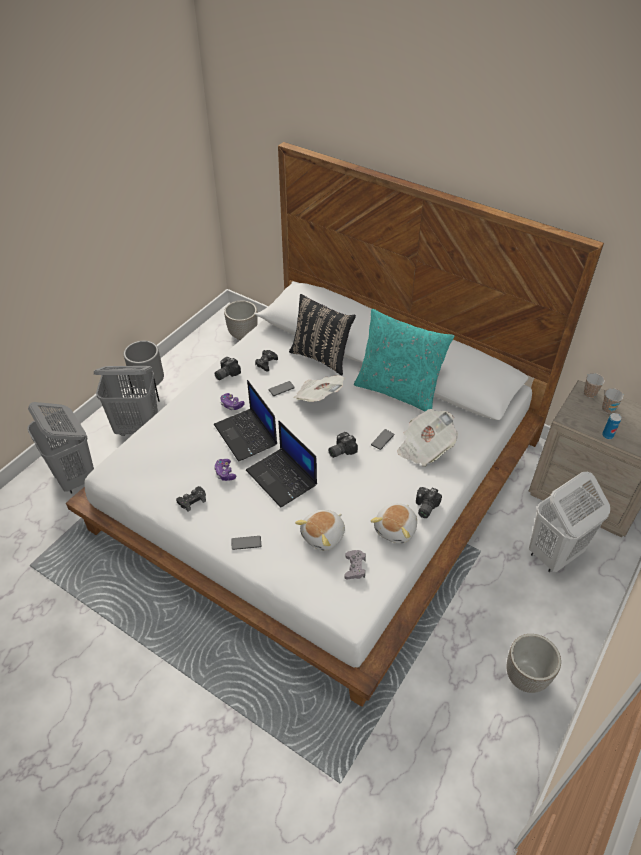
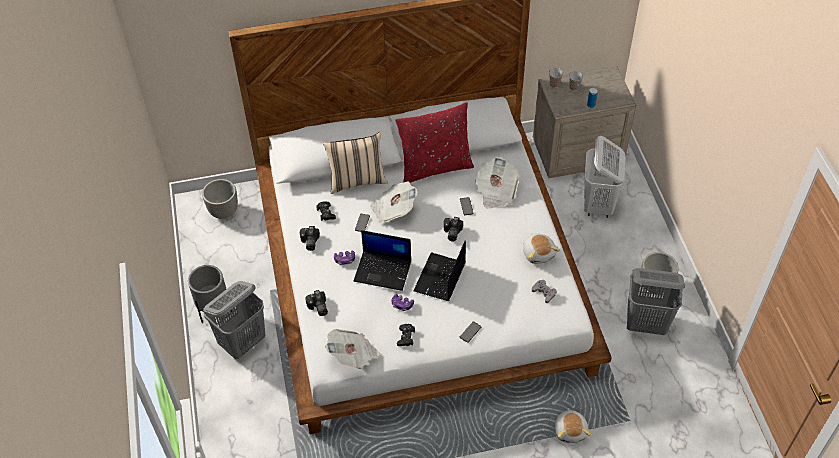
camera: 45 degrees left, 5 degrees up
grey laundry basket [28,402,94,494] -> grey laundry basket moved to [627,268,685,335]
laptop [246,421,317,508] -> laptop turned 105 degrees clockwise [413,241,466,301]
black pillow [289,294,356,375] -> beige pillow [323,132,388,194]
plush toy [295,510,345,551] -> plush toy moved to [555,408,591,443]
turquoise pillow [354,309,454,412] -> red pillow [395,102,474,183]
camera [416,487,442,518] -> camera moved to [305,290,328,316]
none -> newspaper [325,329,380,369]

